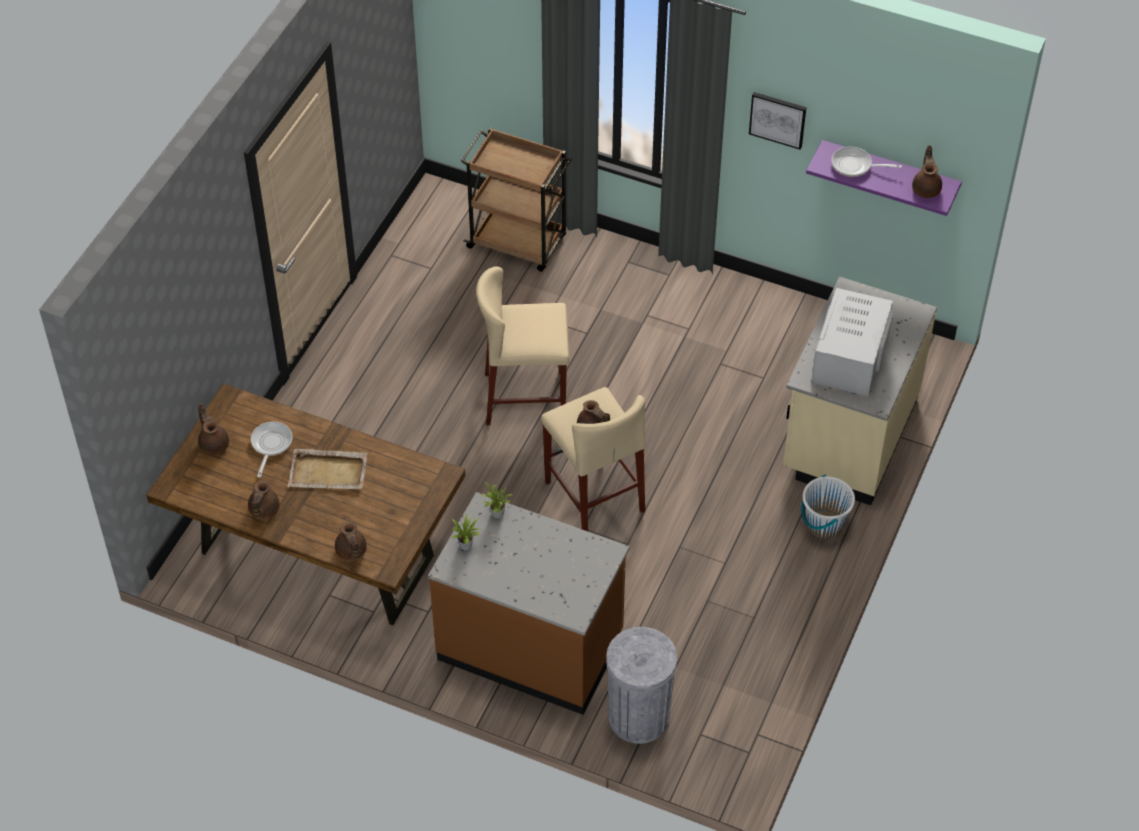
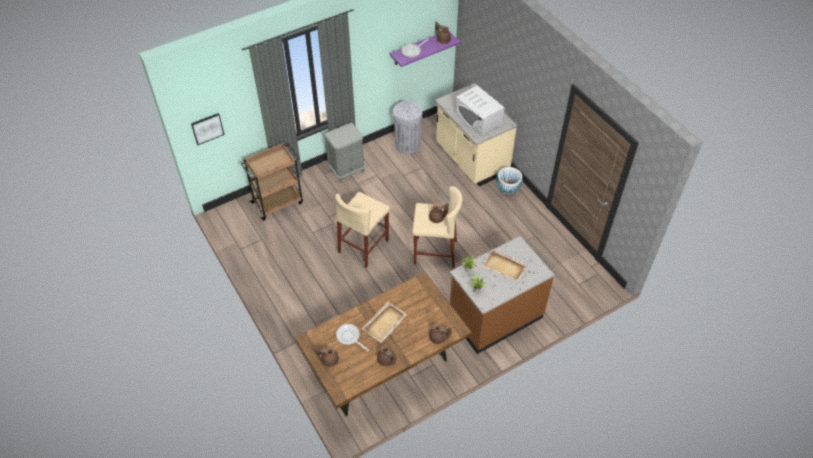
camera: 55 degrees left, 0 degrees up
grey trash can [606,627,677,744] -> grey trash can moved to [392,101,423,154]
picture [749,92,806,149] -> picture moved to [191,113,225,145]
none -> grey nightstand [324,122,366,183]
none -> beige tray [481,249,528,282]

